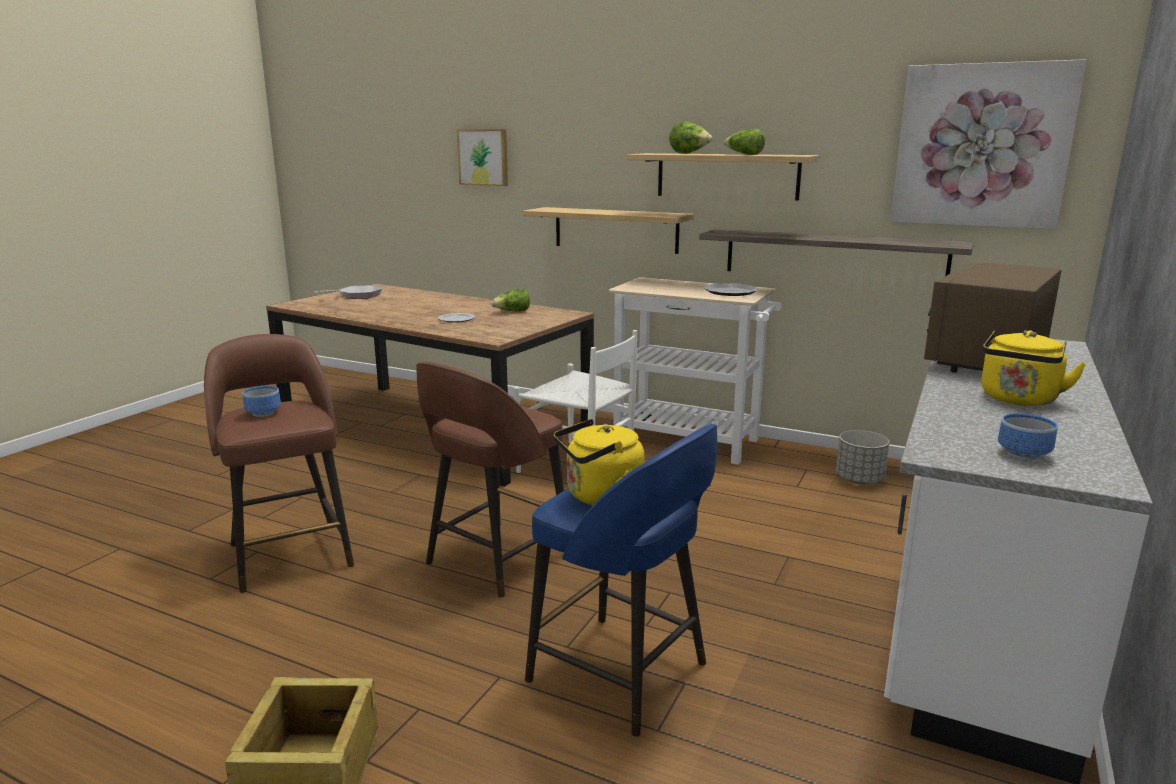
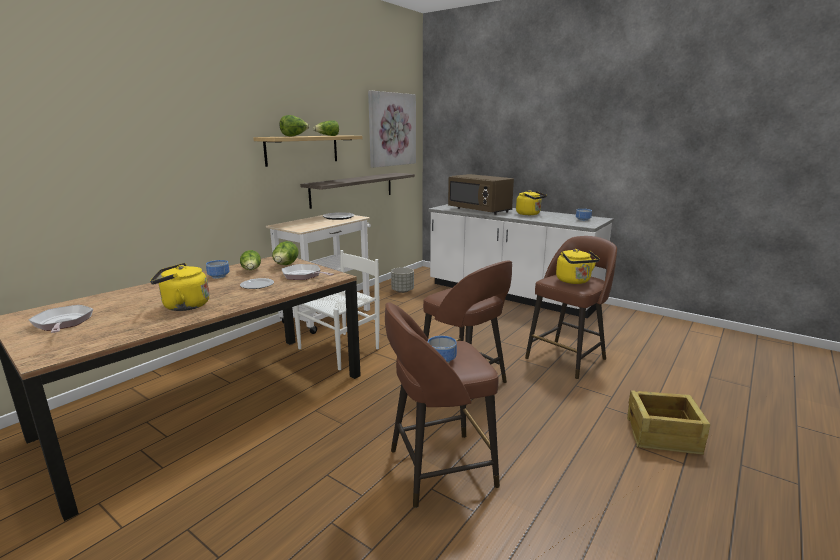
camera: 80 degrees left, 0 degrees up
picture [457,129,508,186] -> none
shelf [523,207,694,254] -> none
blue stool [525,423,717,737] -> brown stool [525,236,617,379]
none -> yellow kettle [150,263,209,311]
none -> bowl [206,260,230,279]
none -> lettuce [272,241,299,265]
none -> frying pan [282,264,334,280]

